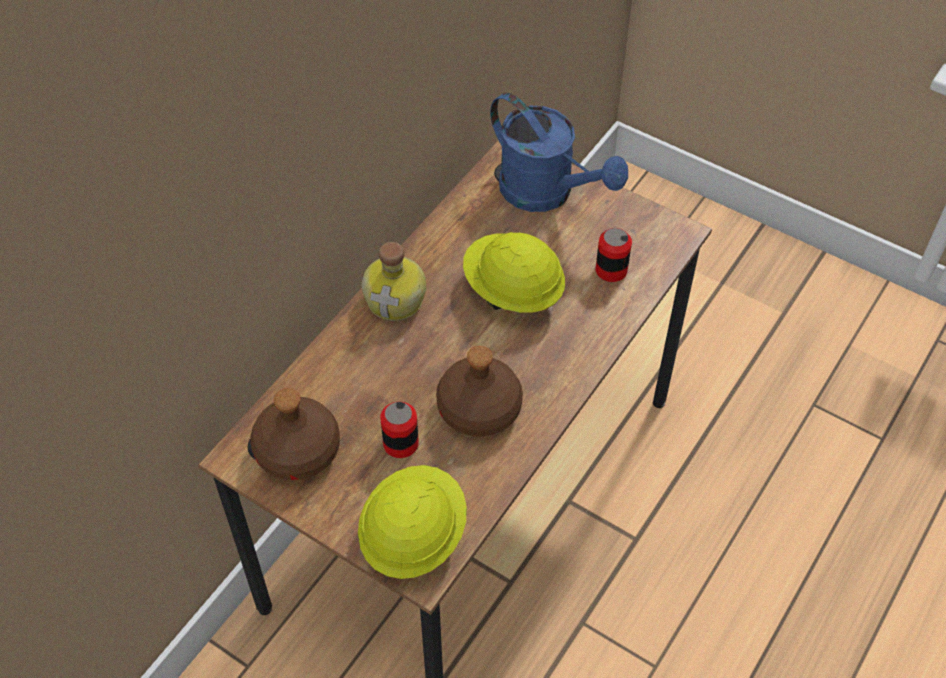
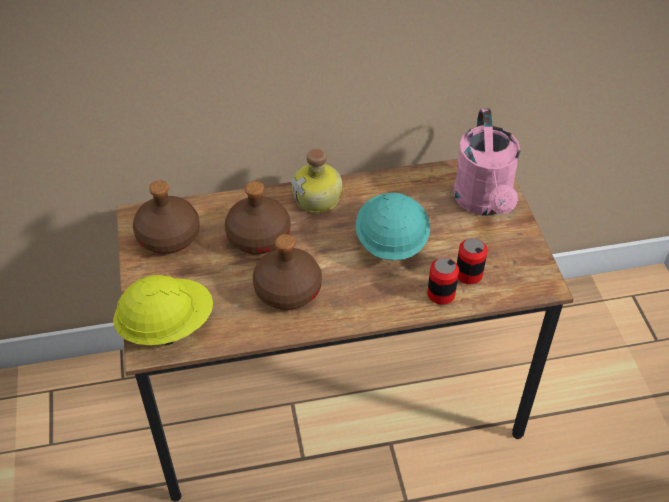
camera: 45 degrees right, 5 degrees down
can [380,402,419,458] -> can moved to [427,258,459,305]
yellow hard hat [463,232,565,313] -> turquoise hard hat [356,193,430,261]
blue watering can [490,93,628,212] -> pink watering can [453,108,520,216]
none -> brown bottle [225,181,290,254]

